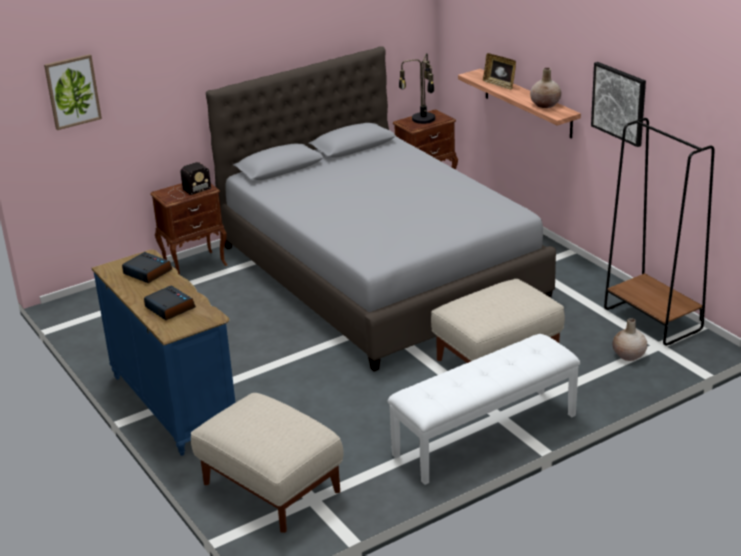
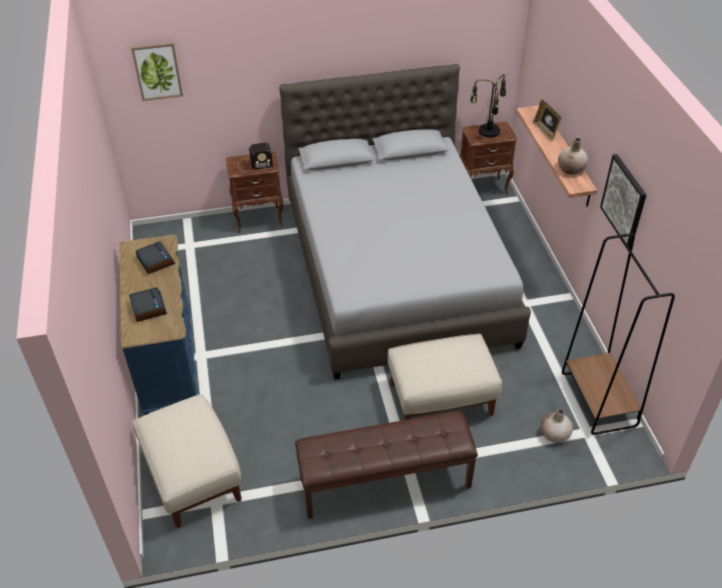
camera: 20 degrees right, 15 degrees up
white bench [388,334,580,485] -> brown bench [295,411,478,519]

